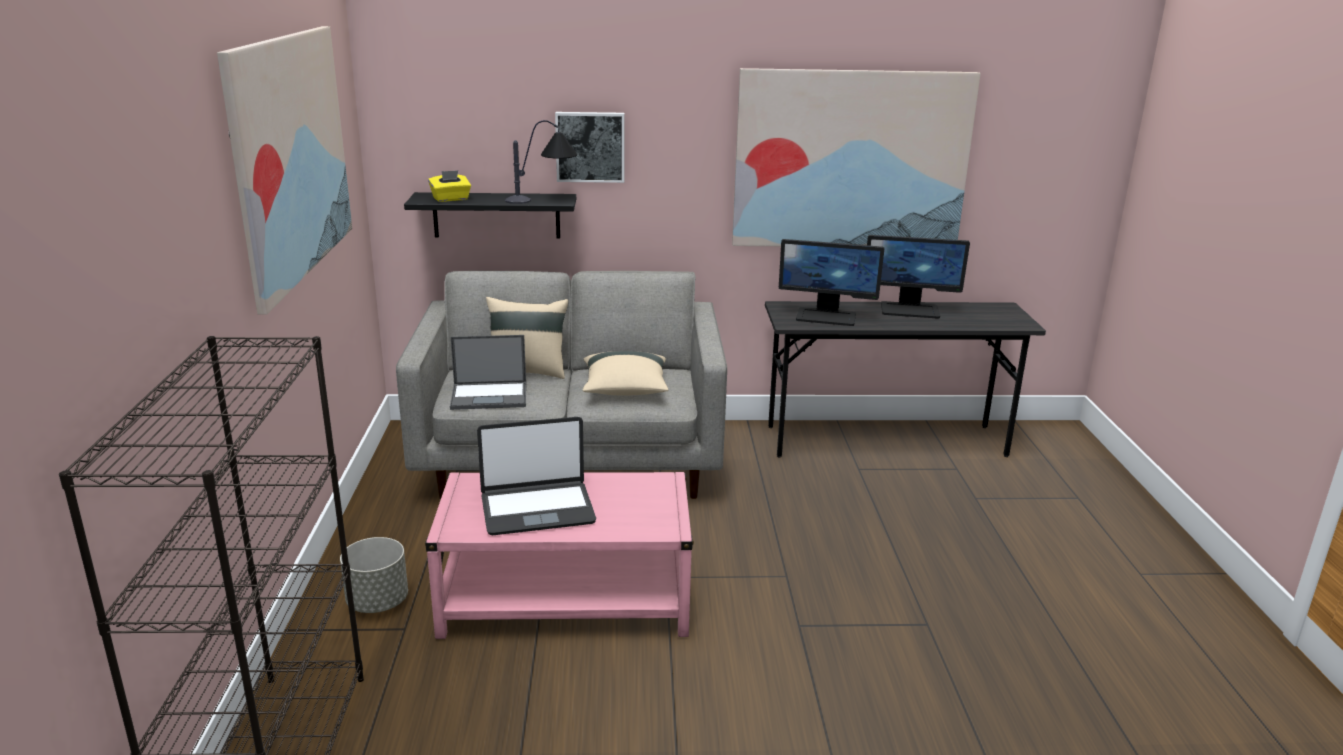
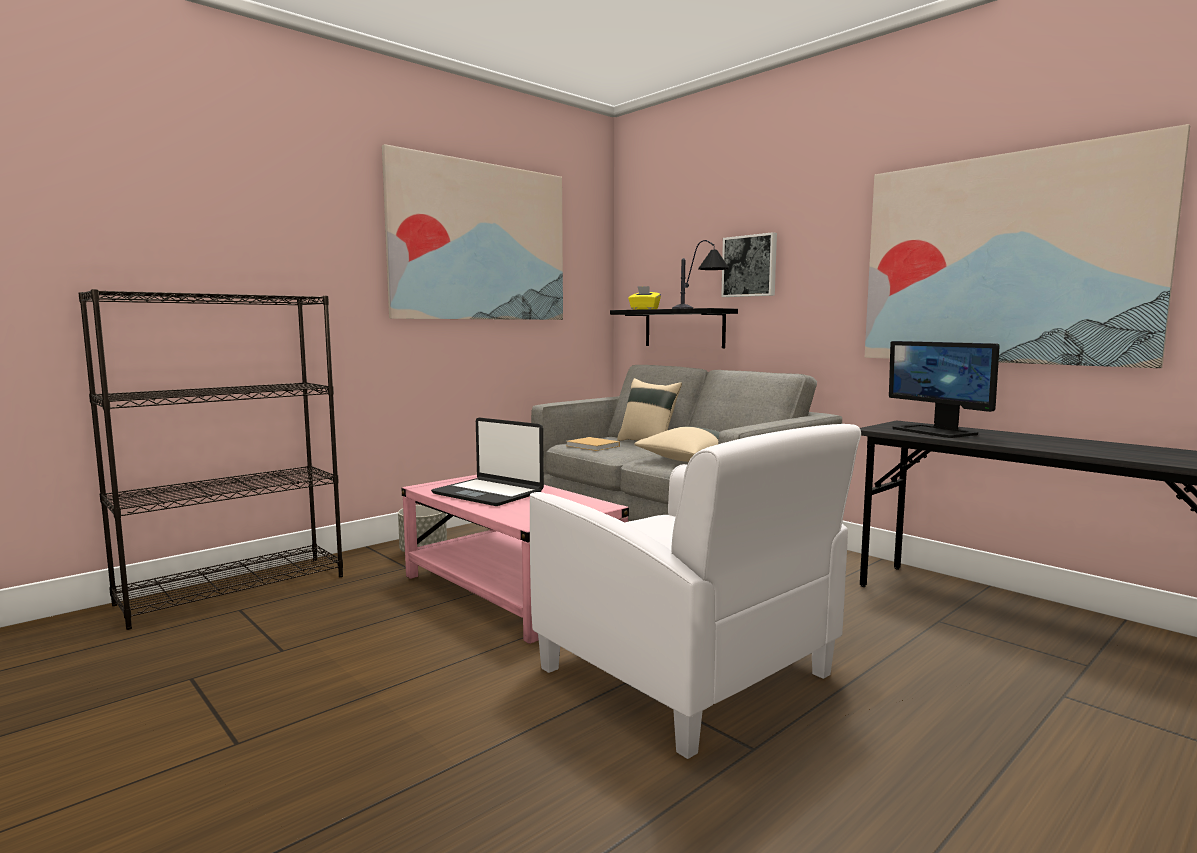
camera: 50 degrees right, 15 degrees down
laptop [450,335,526,410] -> beige book [566,437,620,451]
monitor [867,235,970,319] -> none
none -> white armchair [530,424,861,759]

